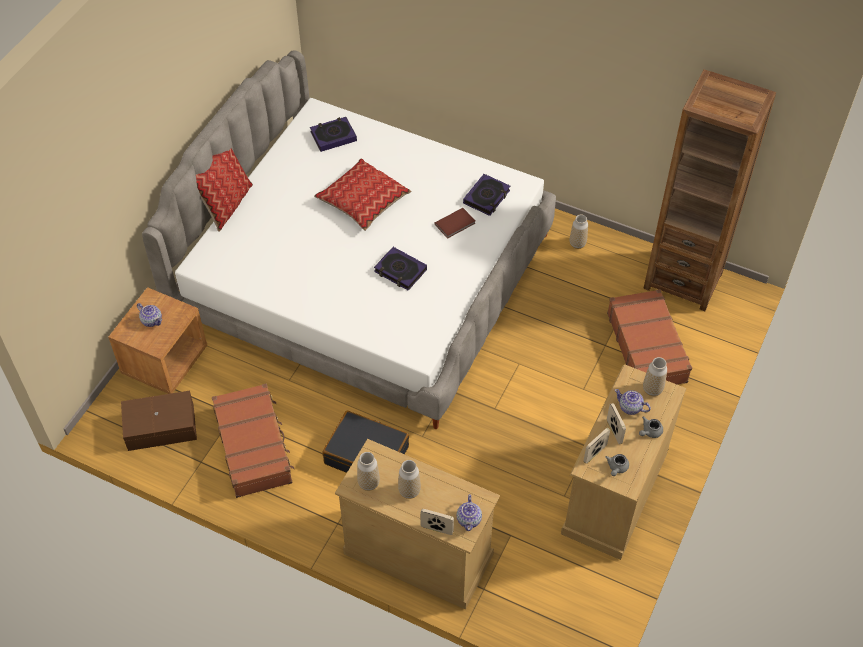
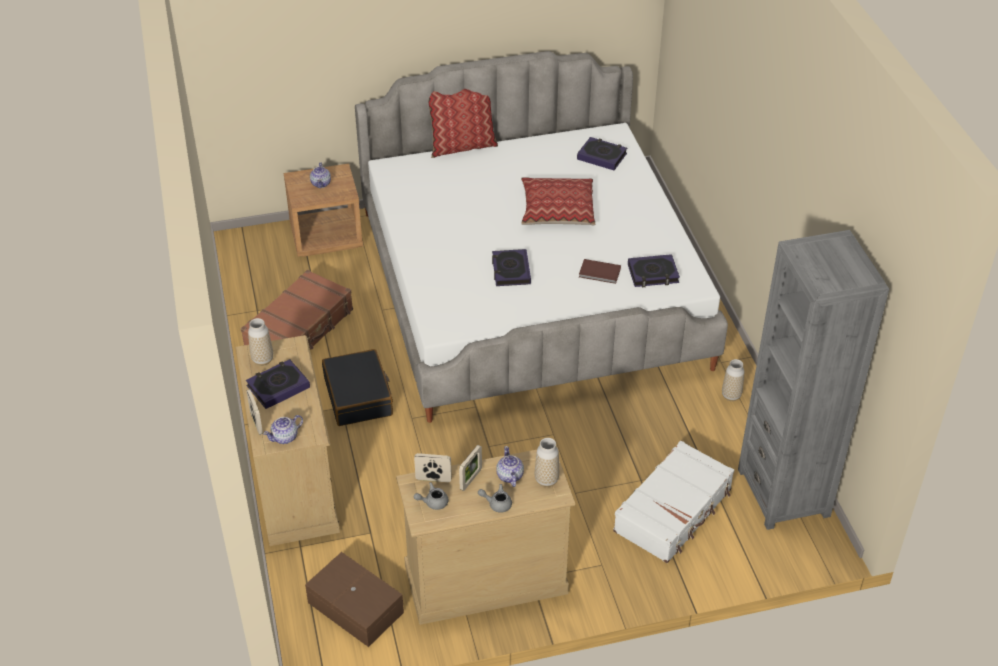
camera: 50 degrees right, 10 degrees down
brown storage box [121,391,197,451] -> brown storage box moved to [305,552,404,647]
vase [398,460,421,499] -> book [246,359,310,409]
brown suitcase [607,289,692,384] -> white suitcase [613,441,734,563]
brown bookcase [643,69,776,311] -> grey bookcase [738,230,889,530]

